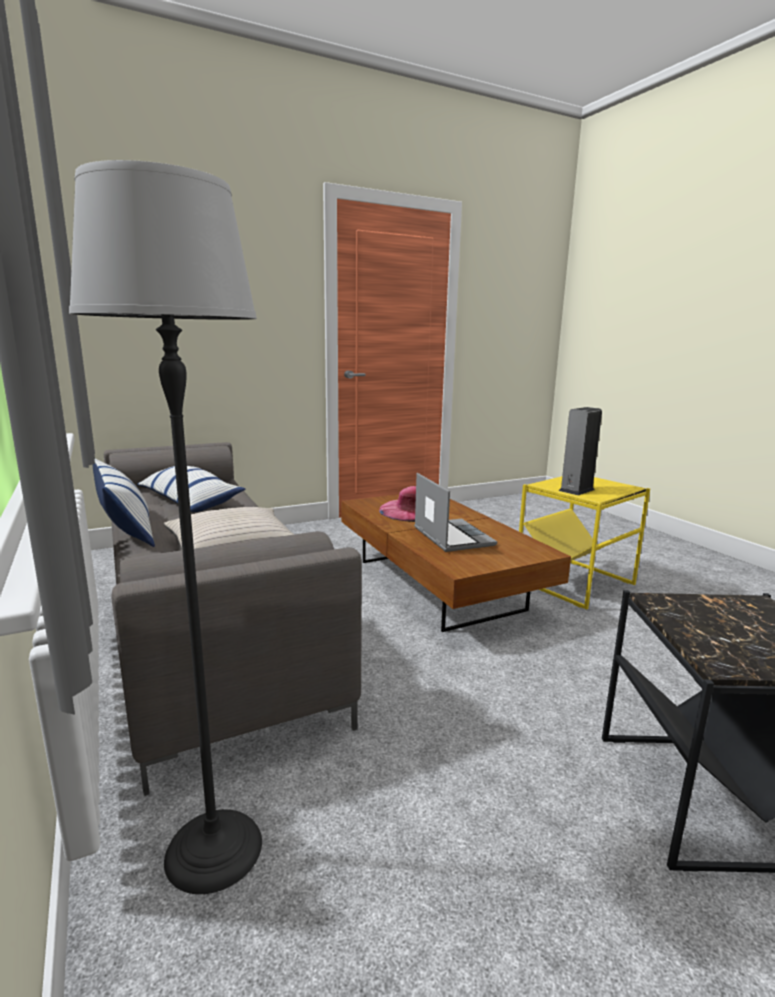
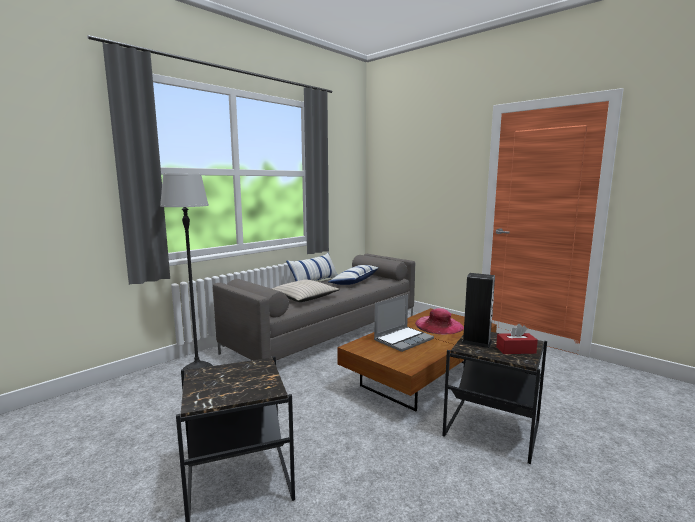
camera: 70 degrees right, 5 degrees down
yellow side table [519,476,650,610] -> black side table [442,332,547,464]
none -> red tissue box [496,324,538,354]

